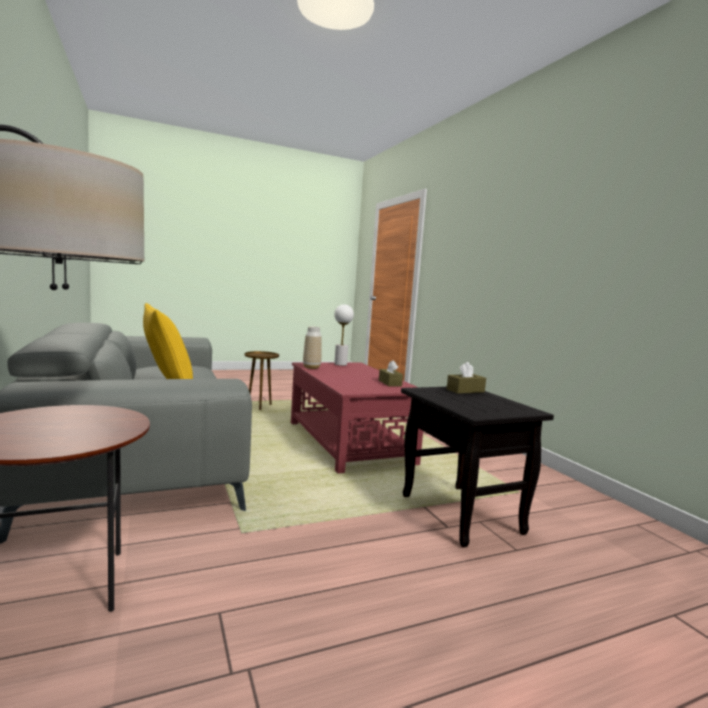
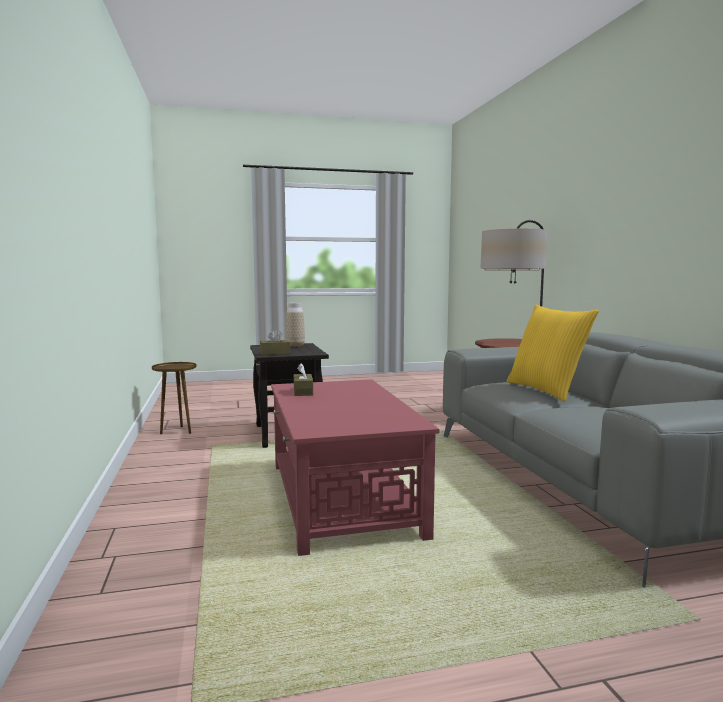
camera: 170 degrees left, 0 degrees up
brown side table [244,351,279,410] -> brown side table moved to [152,362,197,434]
vase [303,326,322,369] -> vase moved to [286,302,305,346]
white table lamp [334,304,354,366] -> none

